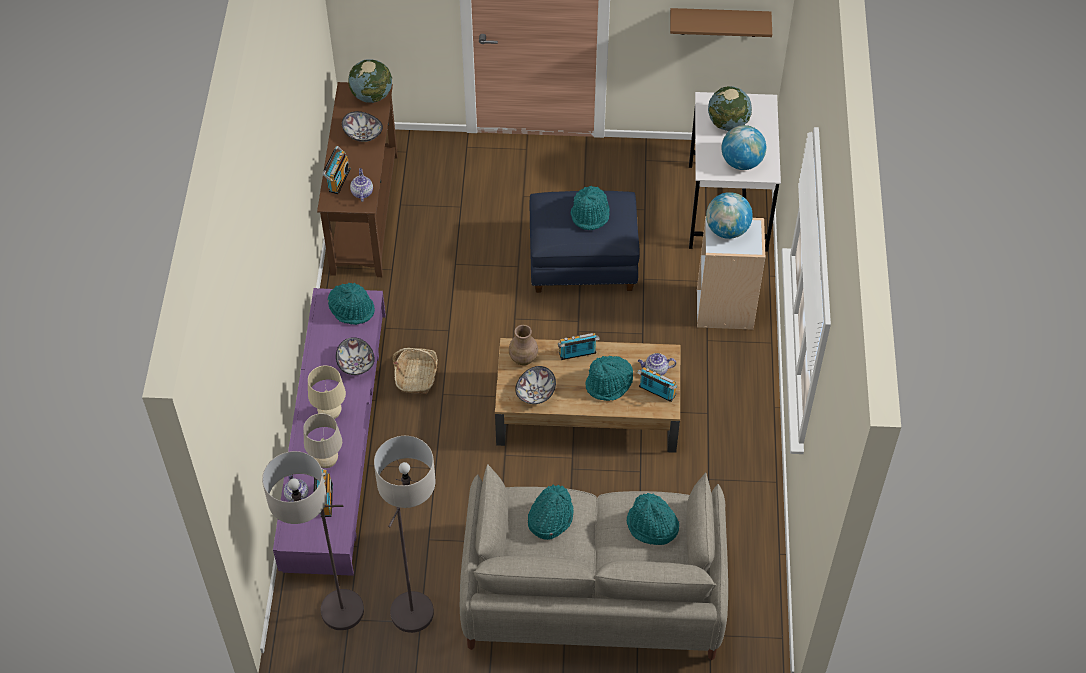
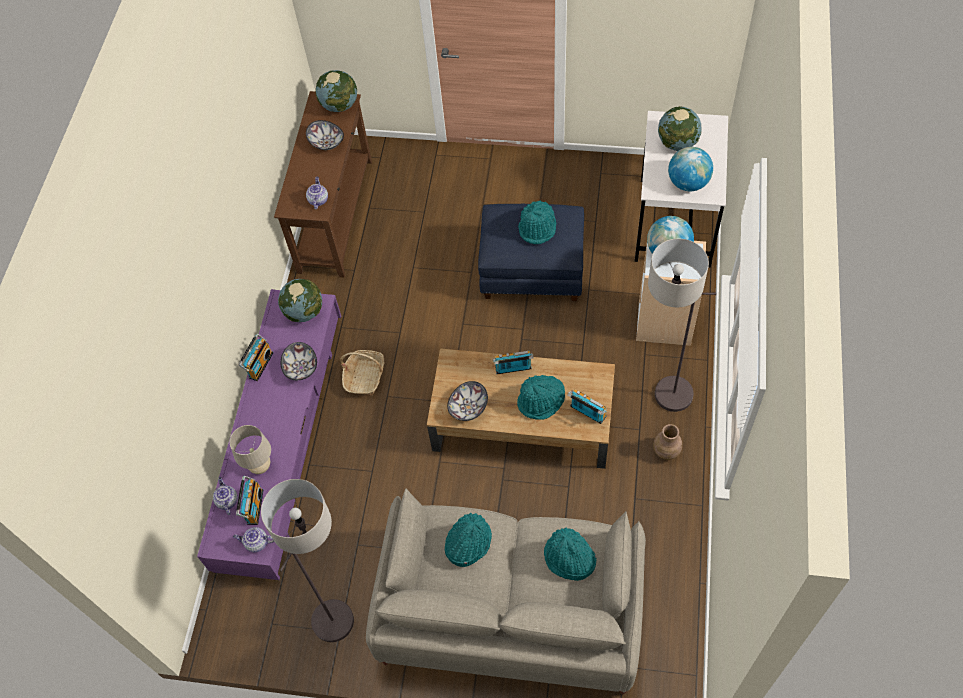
camera: 10 degrees right, 5 degrees up
grey floor lamp [262,451,364,630] -> grey floor lamp moved to [648,239,716,412]
beige table lamp [308,365,346,419] -> none
radio [322,146,350,194] -> radio moved to [238,334,273,381]
turquoise hat [328,283,375,325] -> globe [278,279,322,322]
brown vase [509,325,538,365] -> brown vase moved to [653,424,682,460]
teapot [638,353,676,375] -> teapot moved to [233,527,274,552]
brown shelf [670,8,772,37] -> none

